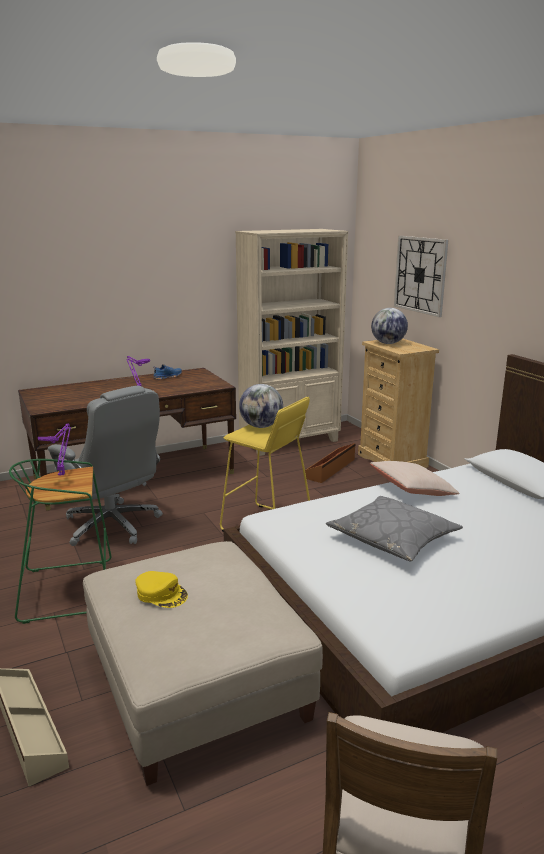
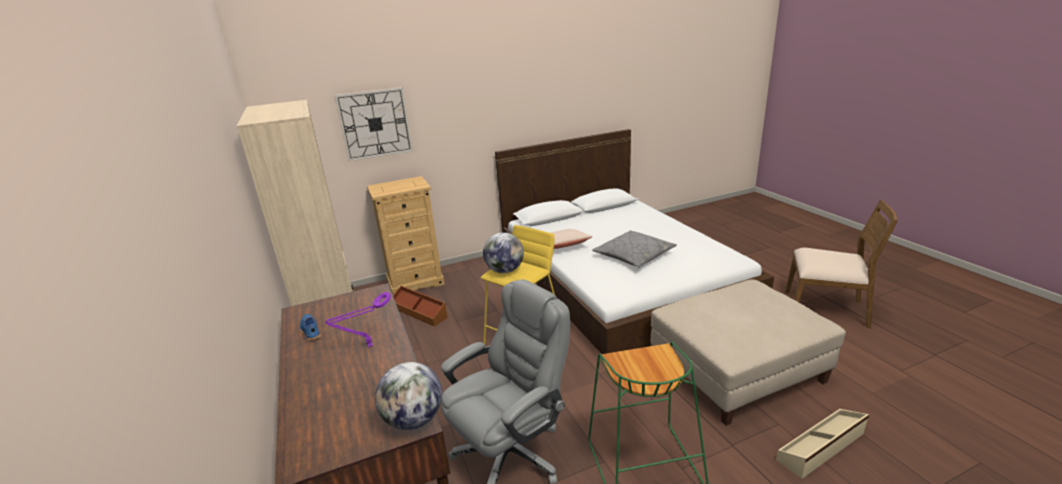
camera: 85 degrees left, 5 degrees up
purple table lamp [38,423,71,476] -> none
yellow cap [135,571,188,608] -> none
globe [371,308,408,344] -> globe moved to [375,362,442,430]

